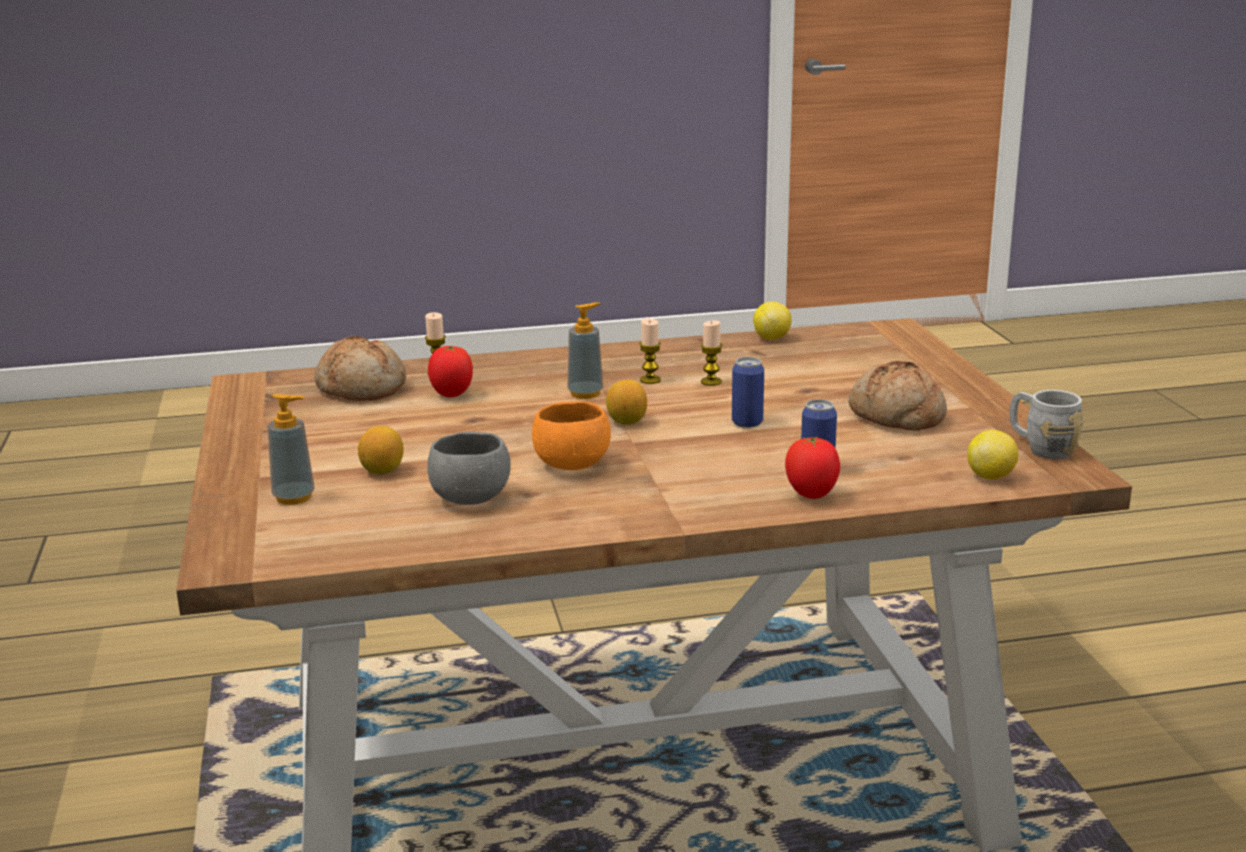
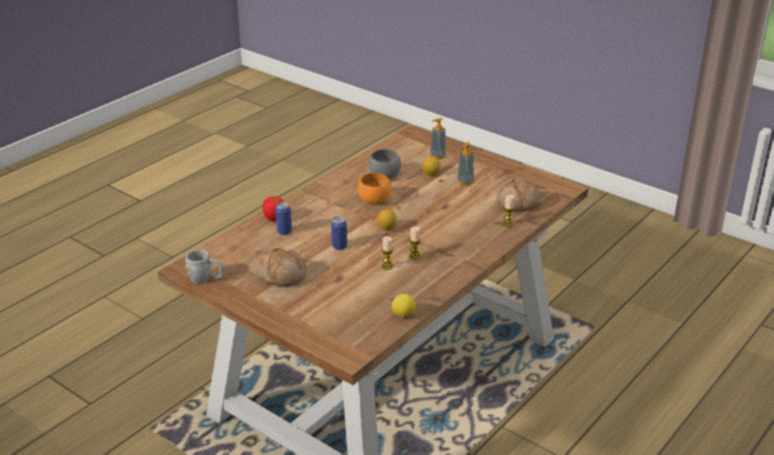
camera: 140 degrees right, 10 degrees up
tomato [428,346,473,397] -> none
soap dispenser [568,302,603,399] -> soap dispenser moved to [457,142,474,185]
lemon [967,430,1019,480] -> none

